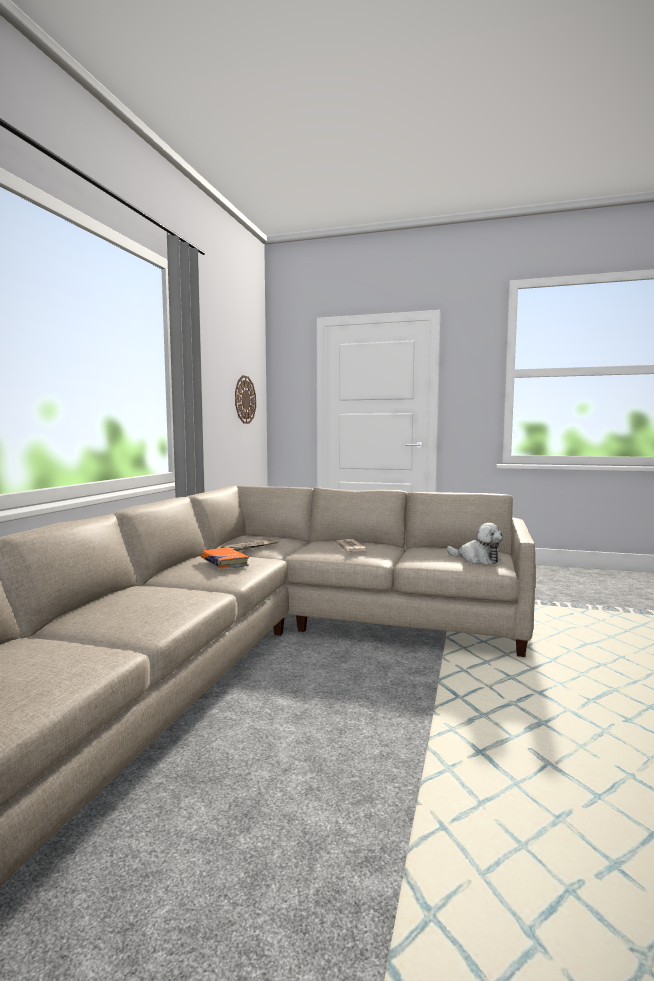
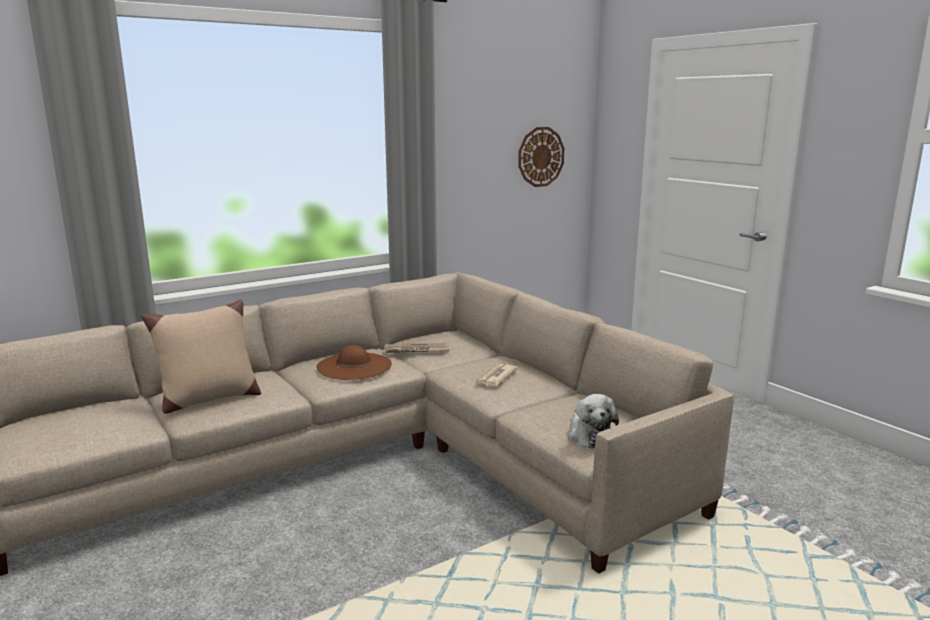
camera: 40 degrees right, 10 degrees up
orange book [201,547,249,568] -> brown hat [316,345,392,380]
none -> beige pillow [141,300,261,414]

